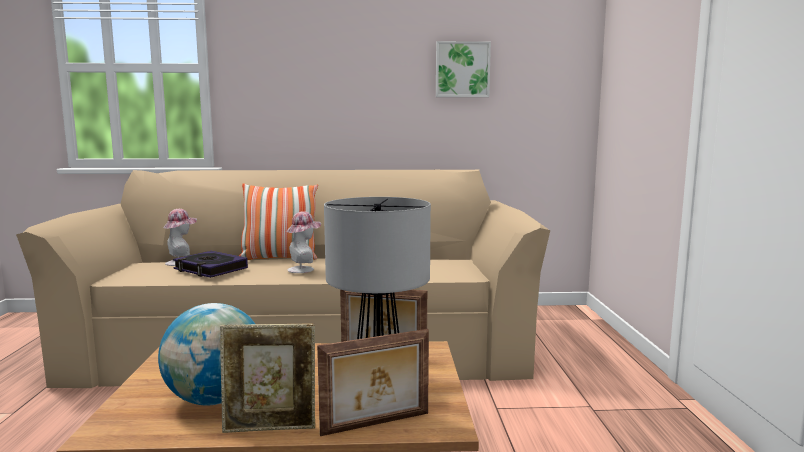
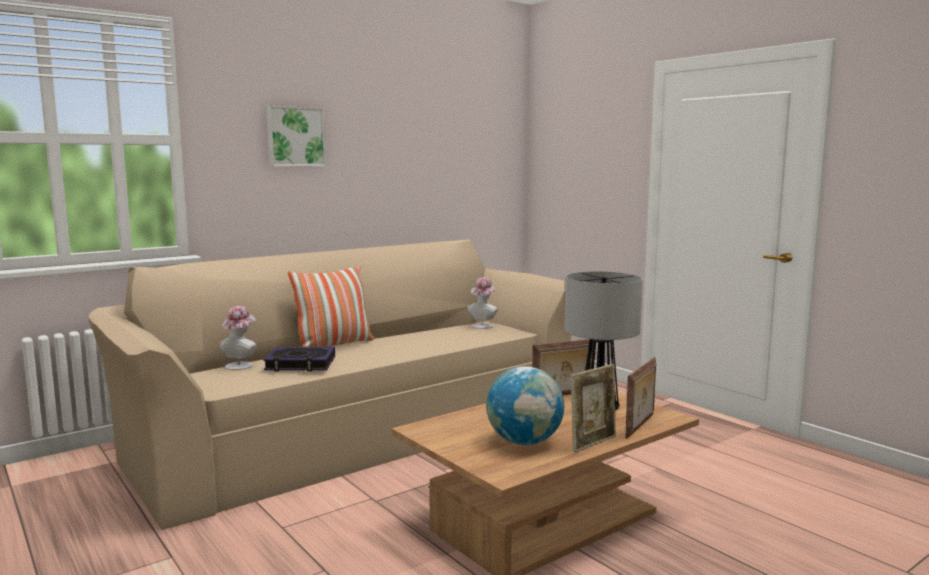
camera: 35 degrees left, 0 degrees up
hat [287,211,321,273] -> hat moved to [467,277,498,329]
picture [436,41,491,97] -> picture moved to [266,106,326,167]

